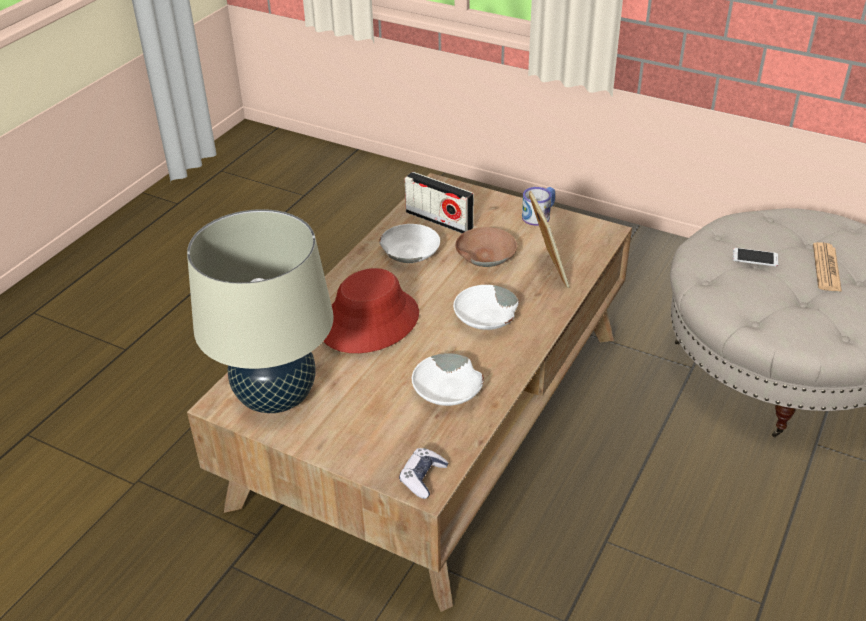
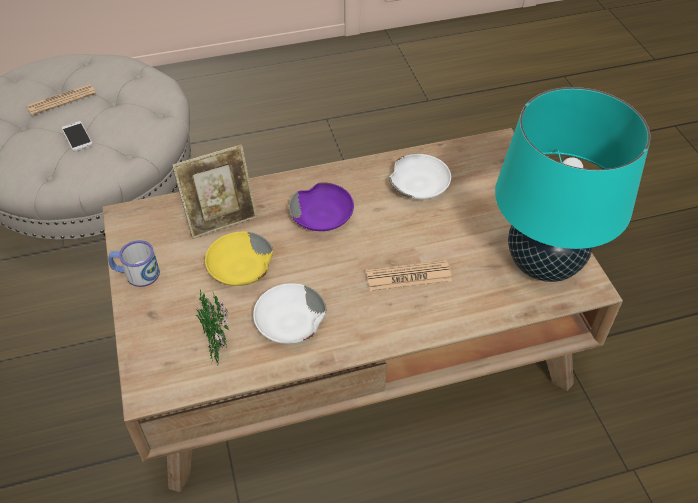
camera: 135 degrees left, 10 degrees up
beige table lamp [187,209,334,413] -> turquoise table lamp [495,87,650,282]
red hat [323,268,419,353] -> newspaper [366,260,452,291]
game controller [399,448,449,499] -> none
radio [405,172,474,234] -> potted plant [195,290,229,366]
white bowl [453,285,519,330] -> purple bowl [289,183,354,231]
brown bowl [455,227,517,267] -> yellow bowl [205,232,273,286]
picture frame [529,191,570,288] -> picture frame turned 150 degrees counterclockwise [172,145,258,239]

